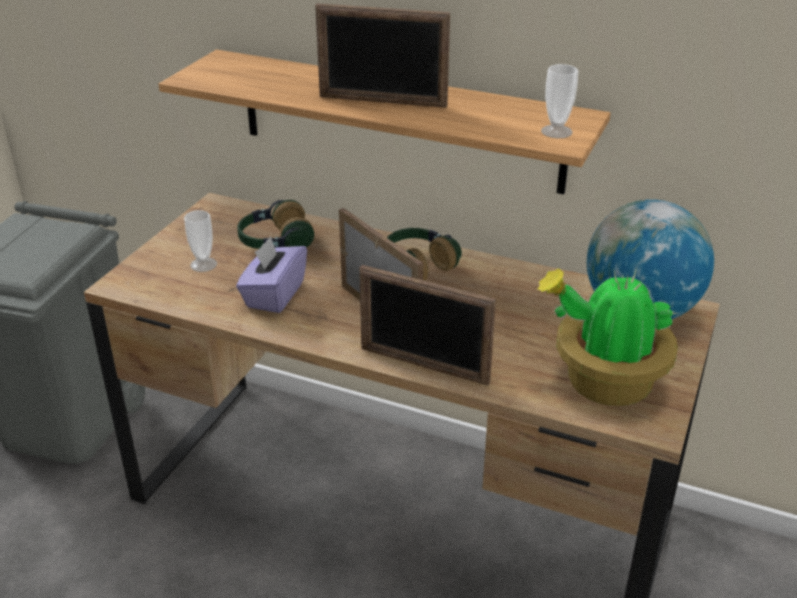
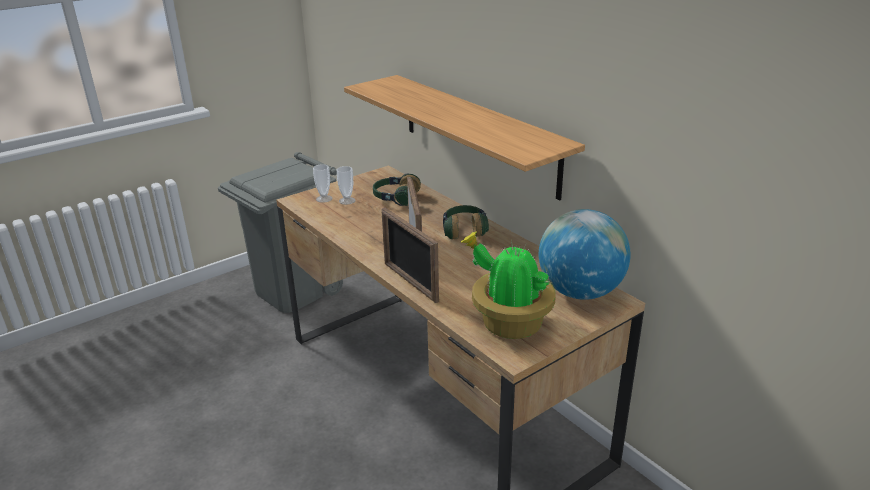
camera: 30 degrees right, 5 degrees down
purple tissue box [236,236,307,313] -> none
picture frame [315,3,450,108] -> none
cup [541,64,578,138] -> cup moved to [313,164,332,203]

